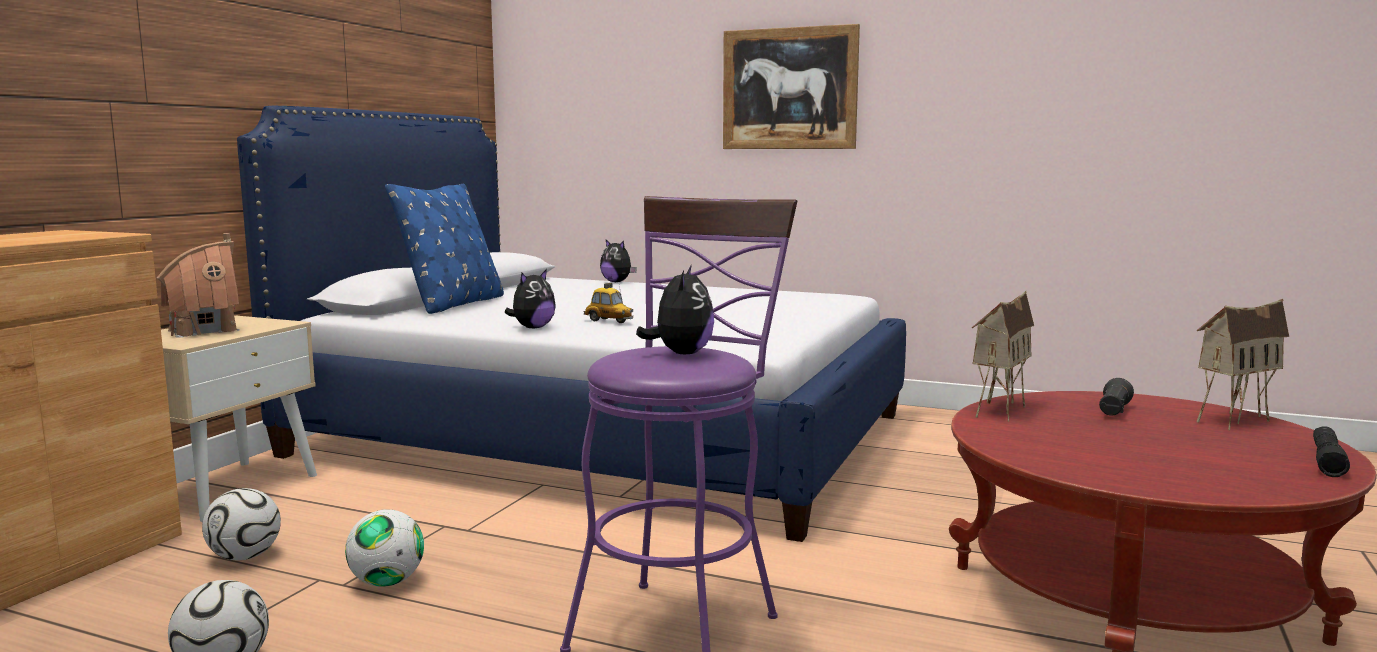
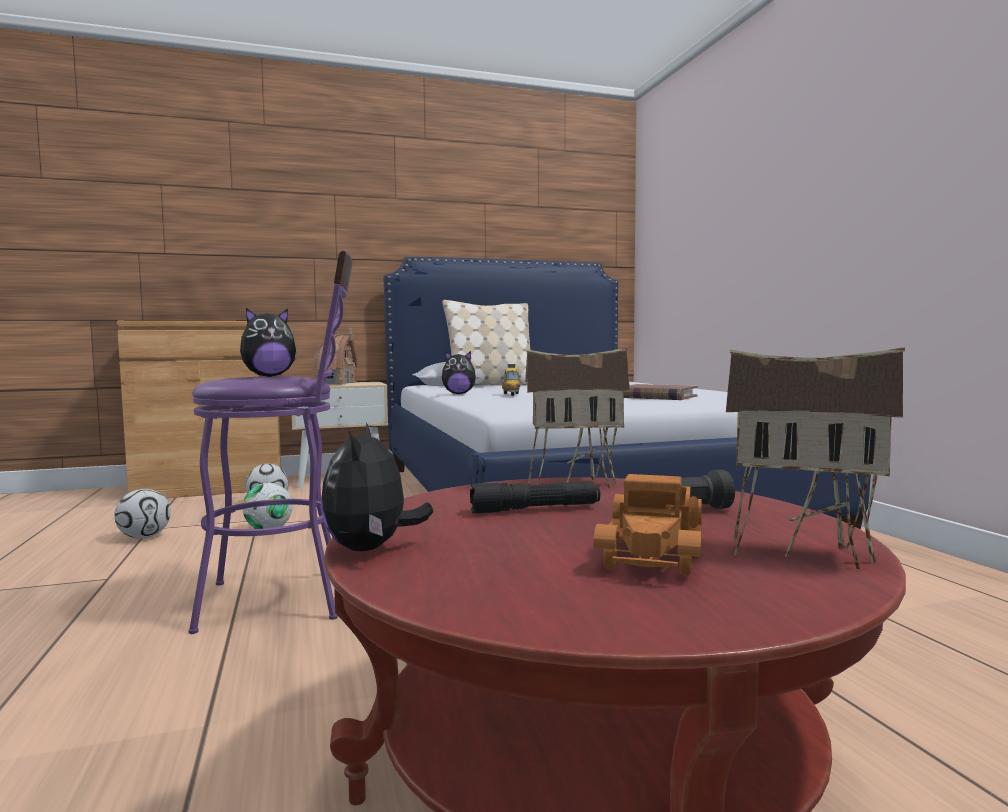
camera: 50 degrees right, 5 degrees down
blue pillow [385,183,504,314] -> beige pillow [442,300,530,386]
plush toy [600,240,637,282] -> plush toy moved to [321,423,433,551]
picture [723,24,860,149] -> none
black flashlight [1313,426,1350,477] -> black flashlight moved to [470,481,600,513]
none -> toy truck [593,474,702,577]
none -> brown book [623,384,698,400]

